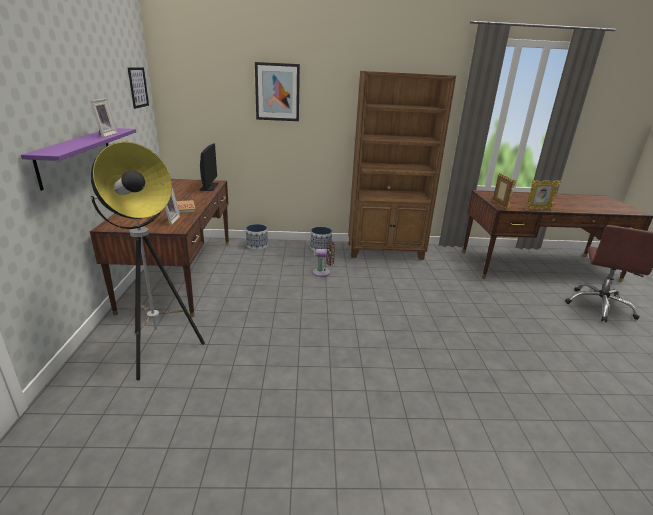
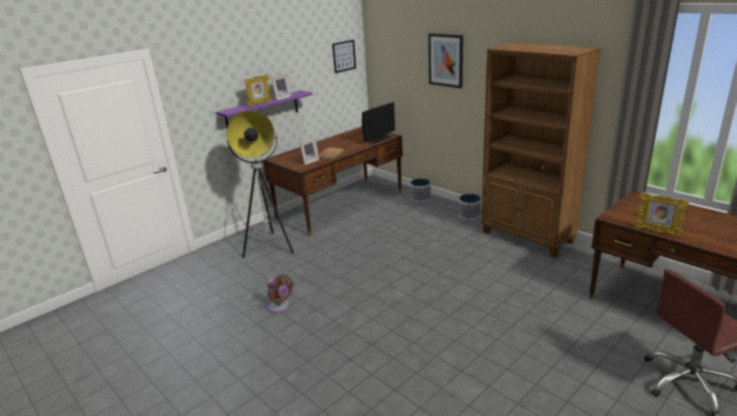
camera: 50 degrees right, 0 degrees up
brown fan [312,241,335,277] -> brown fan moved to [267,275,293,313]
picture frame [493,173,516,209] -> picture frame moved to [244,74,272,107]

